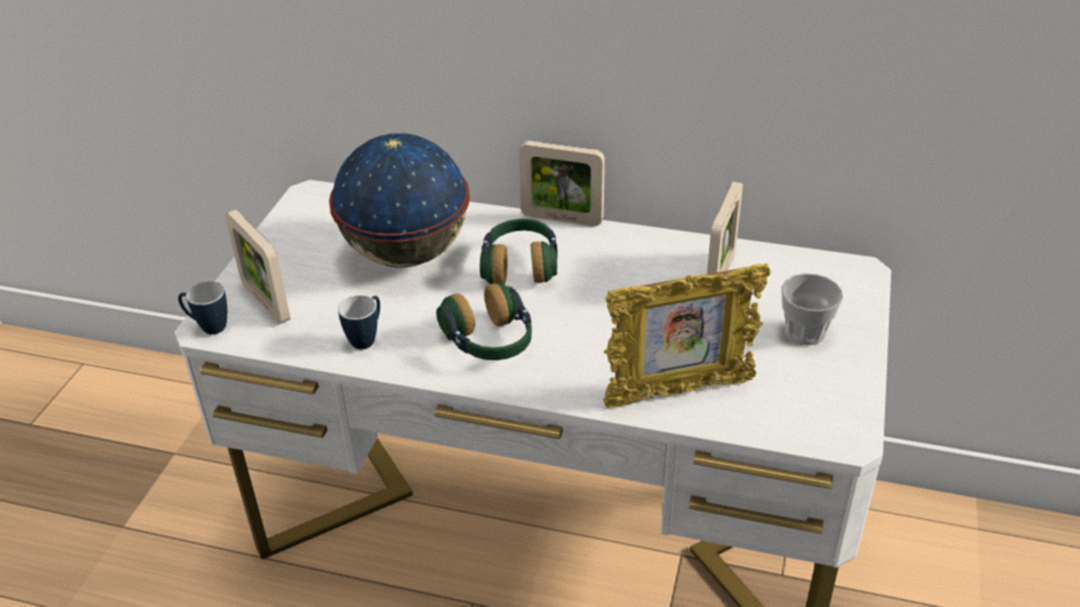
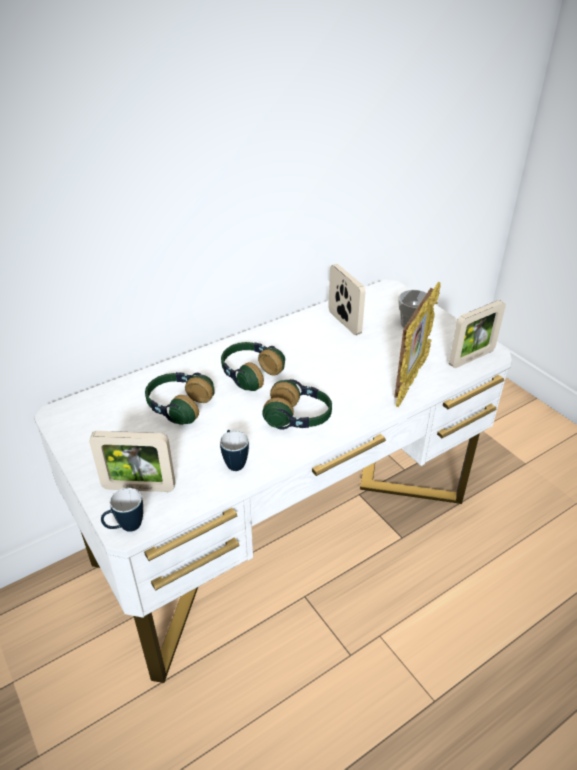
camera: 50 degrees left, 0 degrees up
globe [329,133,470,267] -> headphones [145,372,215,425]
picture frame [519,141,605,226] -> picture frame moved to [449,300,506,368]

